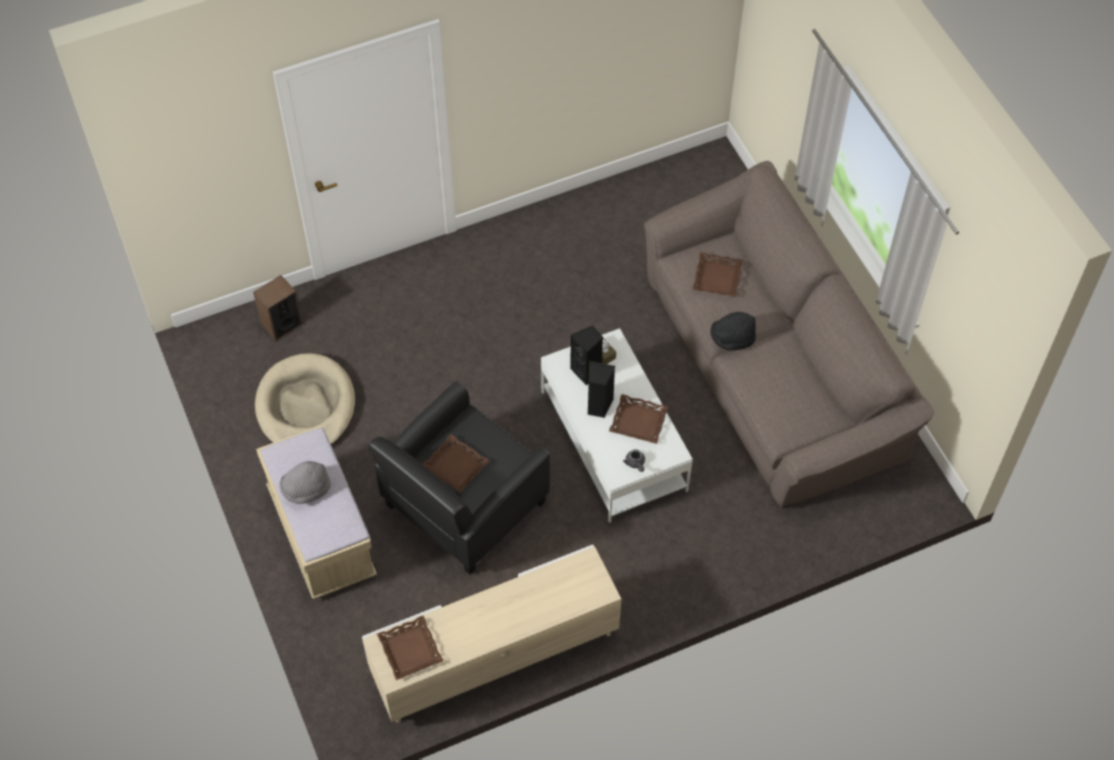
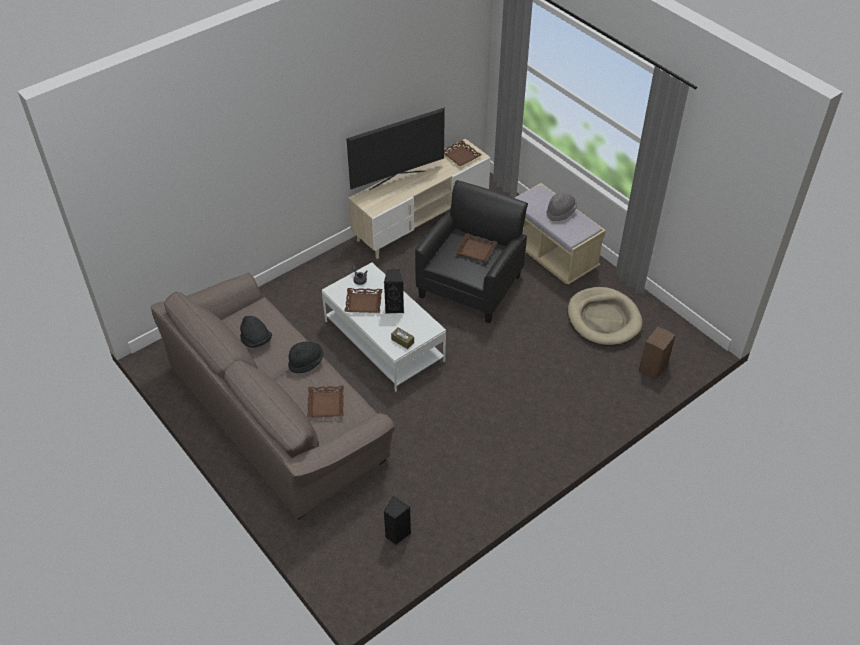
camera: 165 degrees right, 10 degrees down
black speaker [570,326,603,385] -> black speaker moved to [384,495,411,545]
none -> black hat [240,316,272,348]
none -> television [346,107,445,190]

